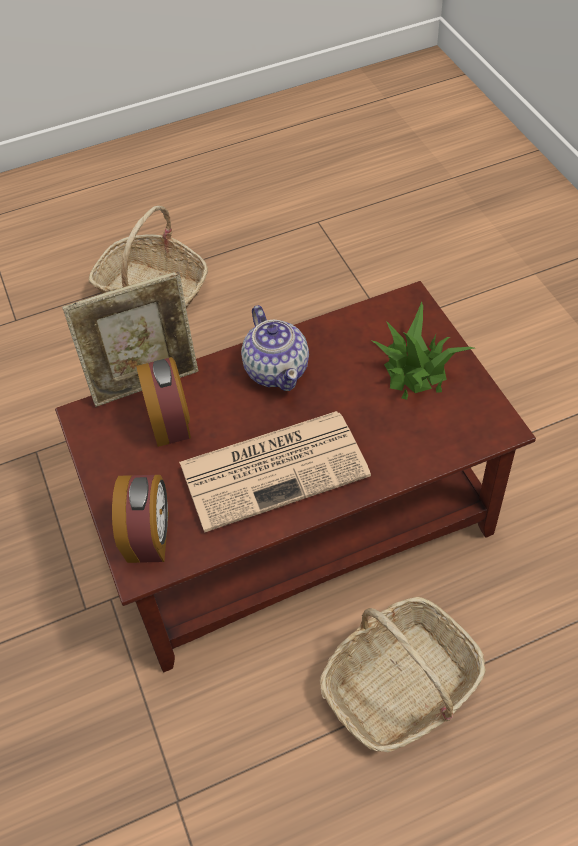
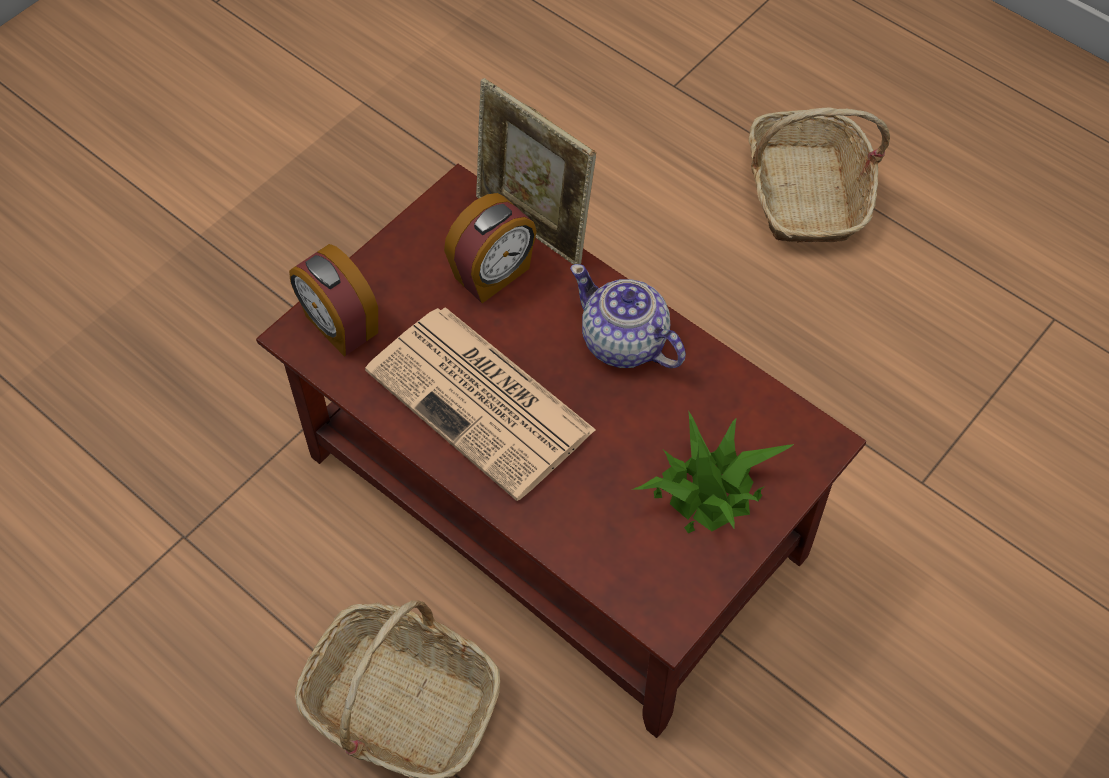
camera: 60 degrees right, 5 degrees up
alarm clock [112,475,169,563] -> alarm clock turned 75 degrees clockwise [289,244,378,357]
teapot [241,305,309,391] -> teapot turned 90 degrees clockwise [570,264,686,368]

